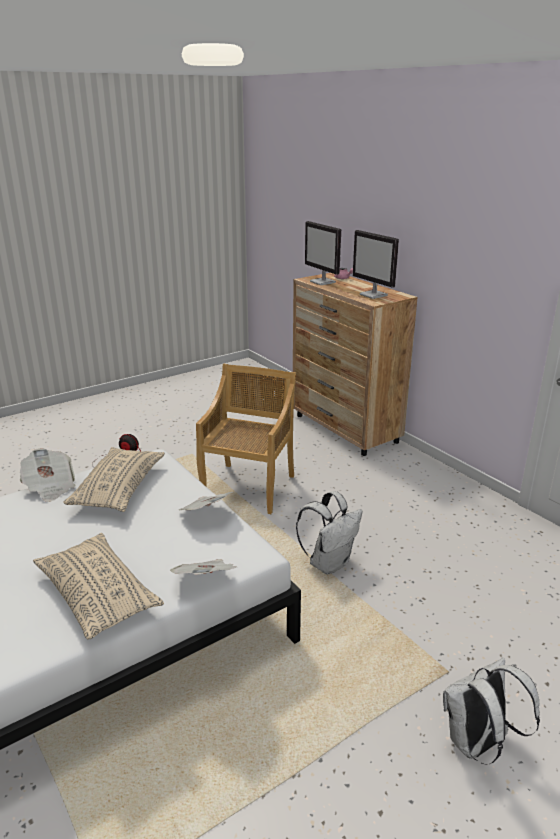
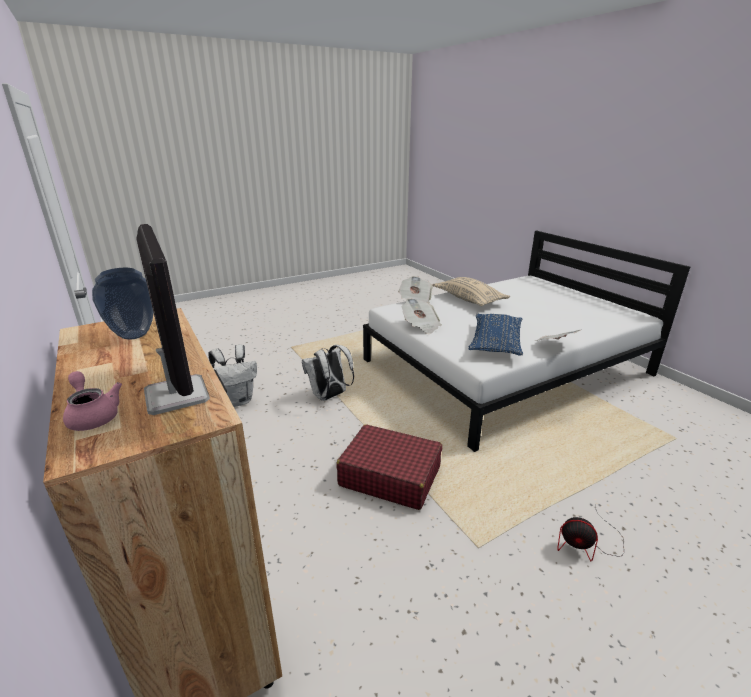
camera: 175 degrees left, 0 degrees up
beige pillow [63,447,165,512] -> blue pillow [469,314,523,356]
beige chair [196,364,296,514] -> red suitcase [336,424,442,510]
monitor [353,230,399,299] -> vase [92,268,154,340]
white backpack [443,658,540,765] -> white backpack moved to [208,345,257,407]

